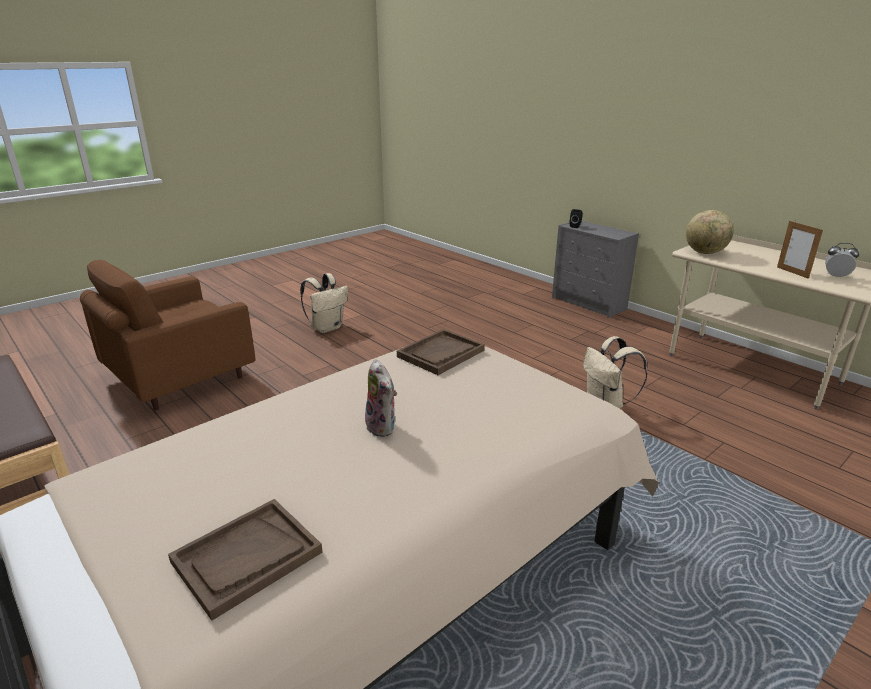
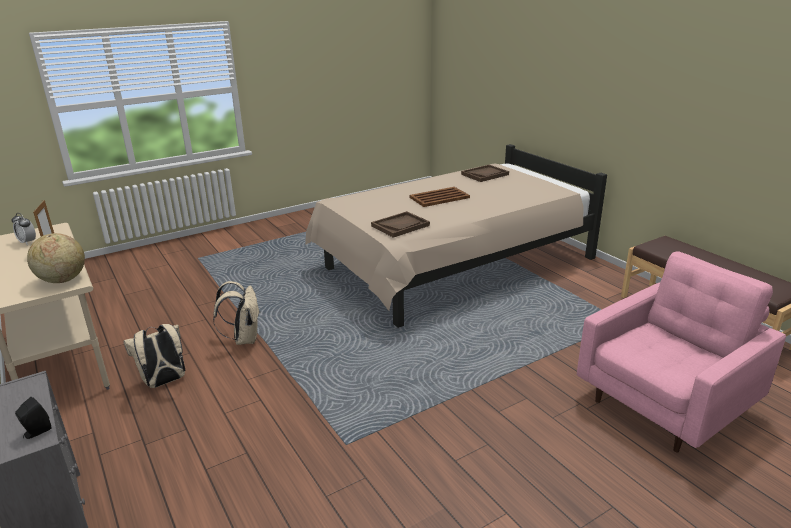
camera: 170 degrees left, 0 degrees up
brown armchair [80,260,256,410] -> pink armchair [577,251,786,452]
beige backpack [300,273,348,333] -> beige backpack moved to [124,324,185,388]
plush toy [365,359,397,437] -> brown tray [409,187,470,207]

